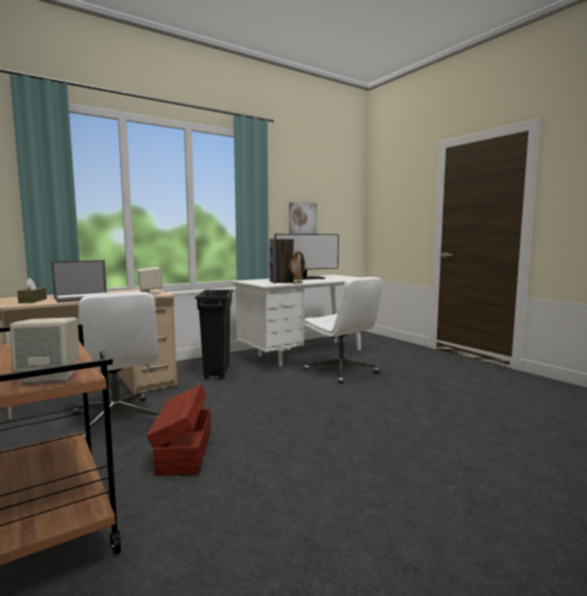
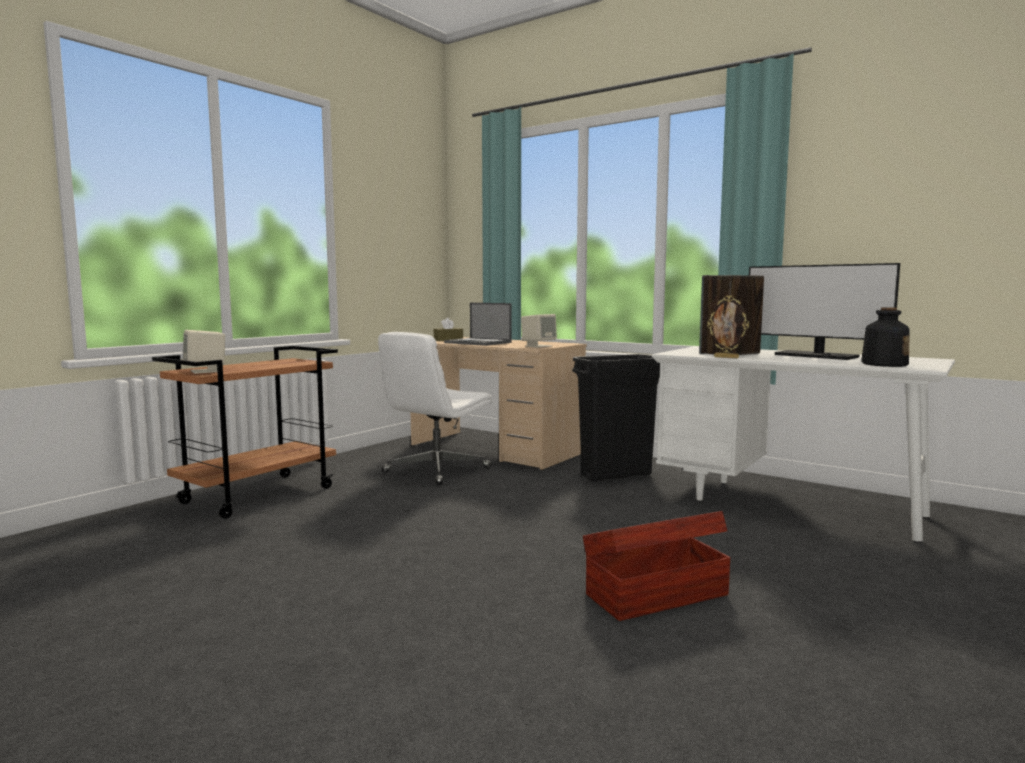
camera: 70 degrees right, 0 degrees up
brown storage box [146,384,211,476] -> brown storage box moved to [583,511,730,621]
picture [289,202,317,234] -> none
white office chair [303,277,382,384] -> none
none -> bottle [861,307,910,367]

